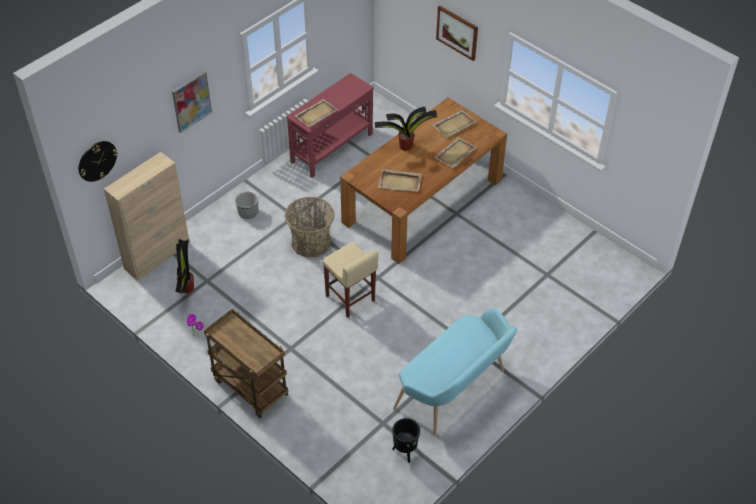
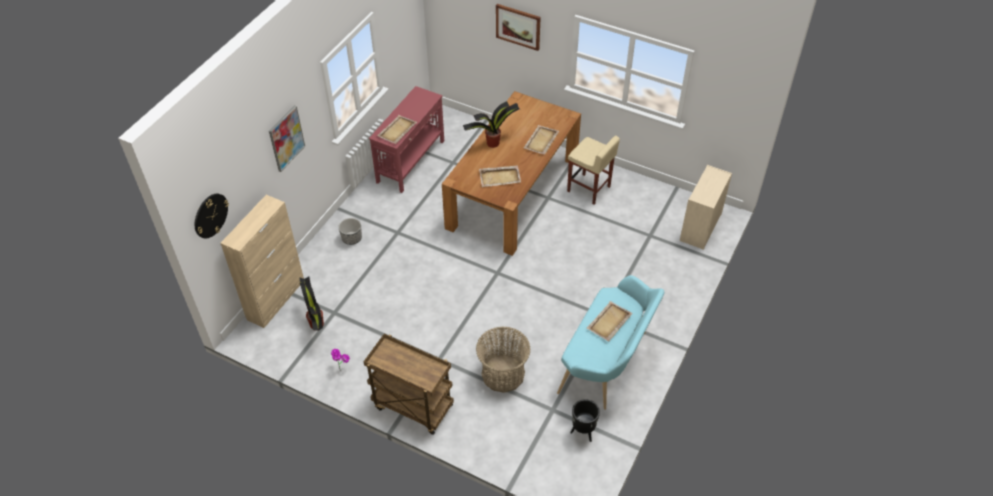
camera: 15 degrees left, 0 degrees up
basket [285,197,334,257] -> basket moved to [476,327,531,393]
beige stool [322,242,379,318] -> beige stool moved to [567,136,620,205]
beige tray [432,110,476,138] -> beige tray moved to [587,301,633,342]
none -> beige dresser [680,165,732,250]

